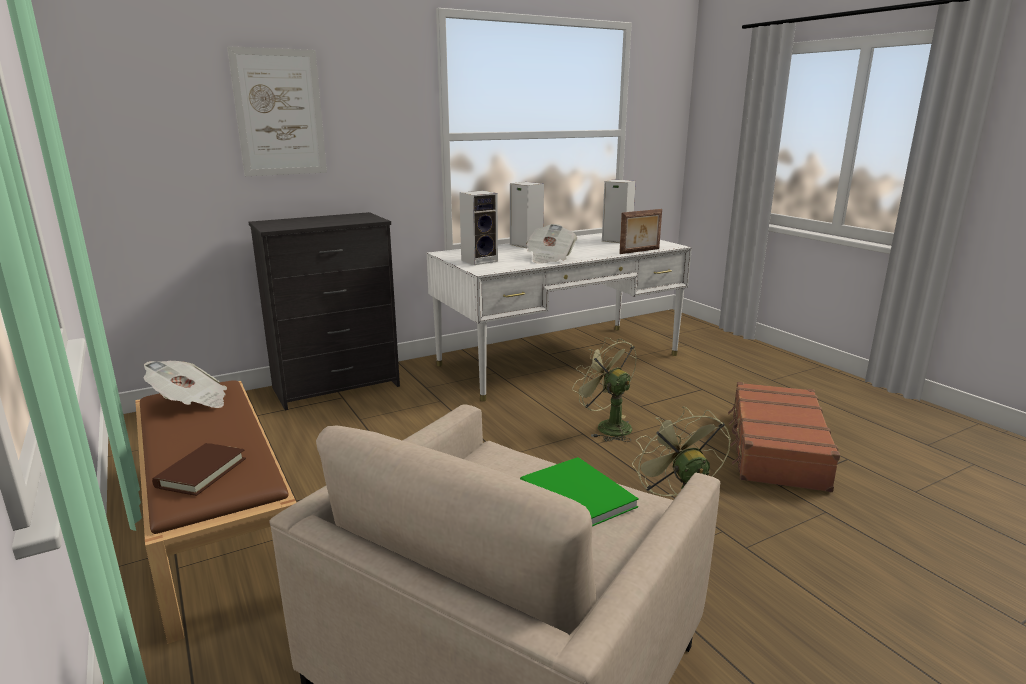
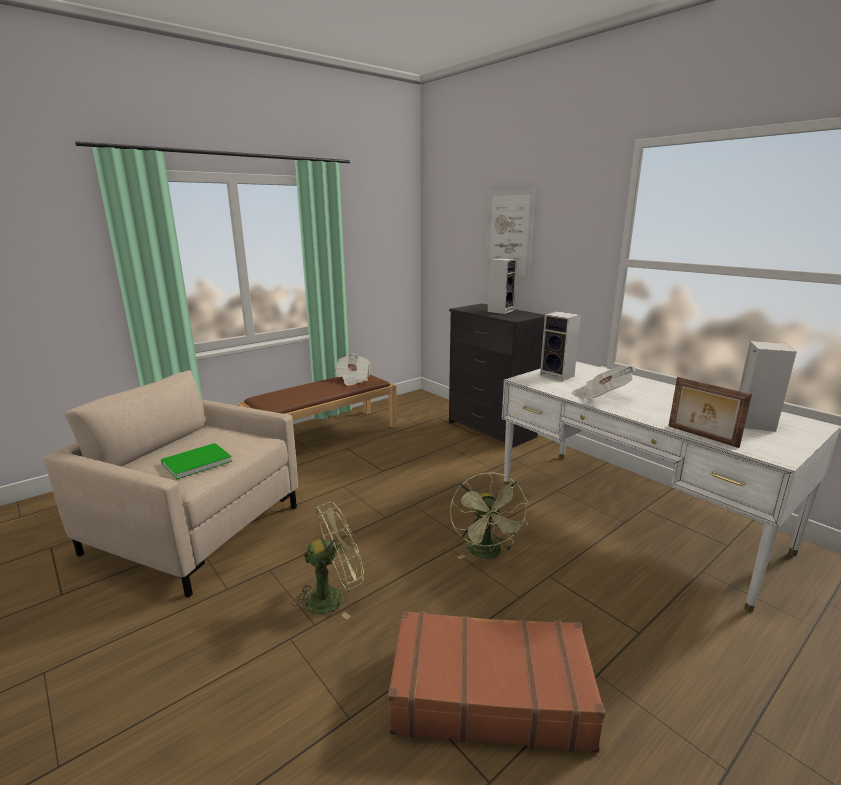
camera: 80 degrees right, 0 degrees up
brown book [152,443,246,496] -> none
speaker [510,182,544,248] -> speaker moved to [488,258,517,314]
green fan [572,337,637,442] -> green fan turned 135 degrees clockwise [450,472,529,559]

